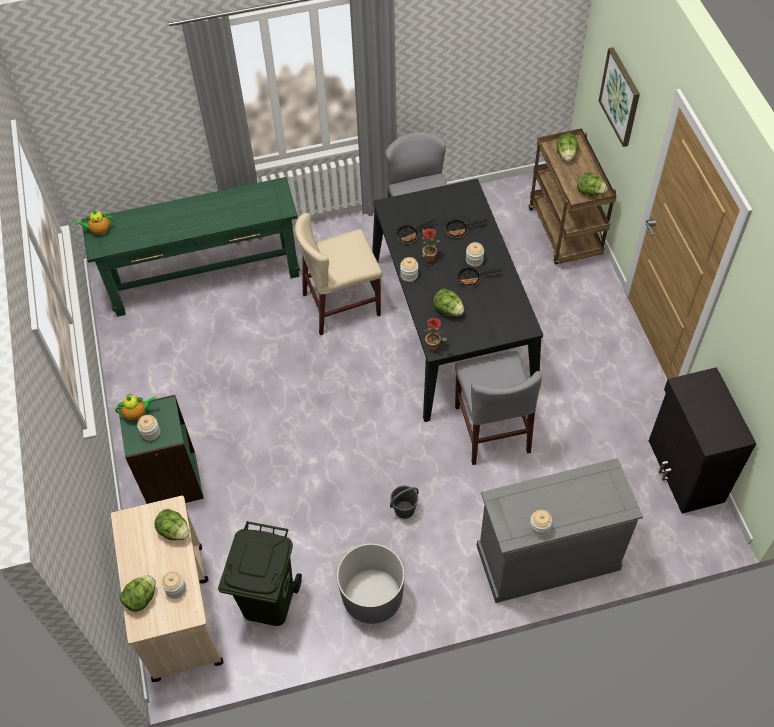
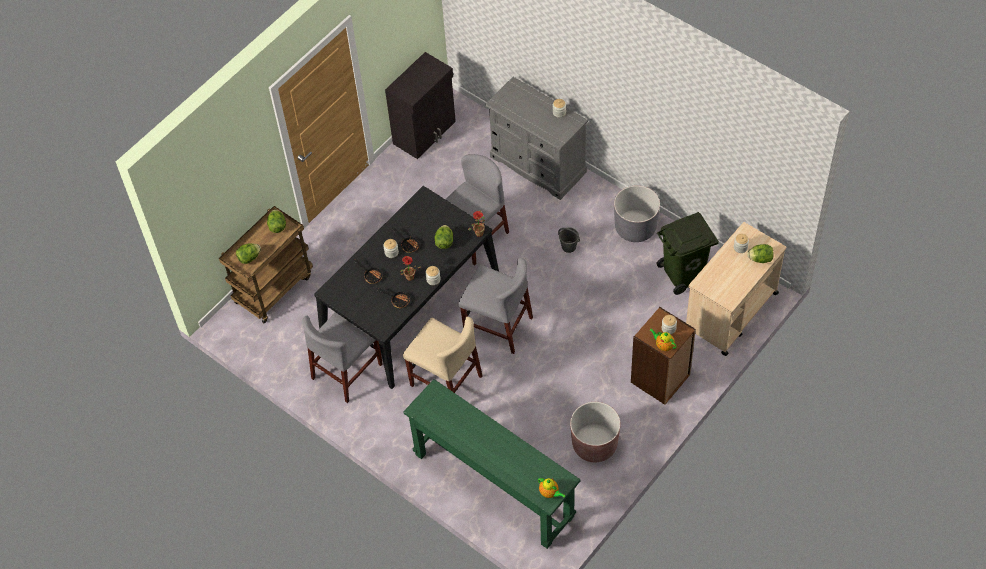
camera: 125 degrees left, 0 degrees up
green bookcase [118,395,204,504] -> brown bookcase [631,307,696,405]
lettuce [154,509,190,541] -> none
picture [599,47,640,147] -> none
none -> grey chair [459,258,533,354]
none -> brown planter [570,402,621,462]

